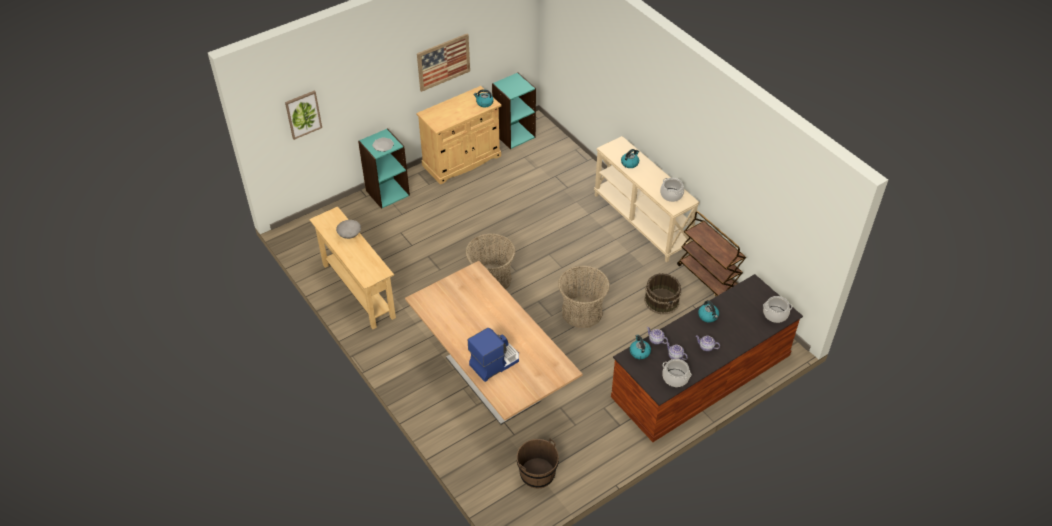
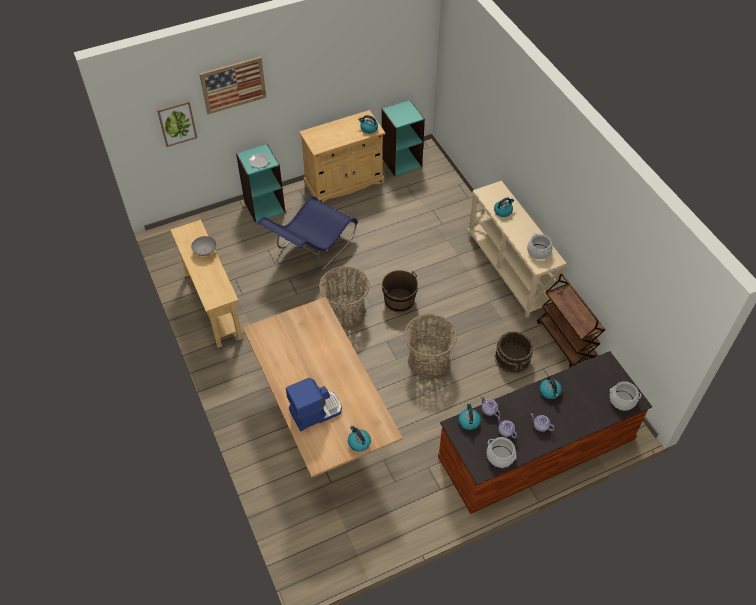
camera: 10 degrees right, 5 degrees up
picture [417,33,470,92] -> picture moved to [199,56,266,114]
brown bucket [517,439,559,489] -> brown bucket moved to [382,270,418,312]
none -> blue chair [257,197,358,271]
none -> kettle [348,425,371,452]

